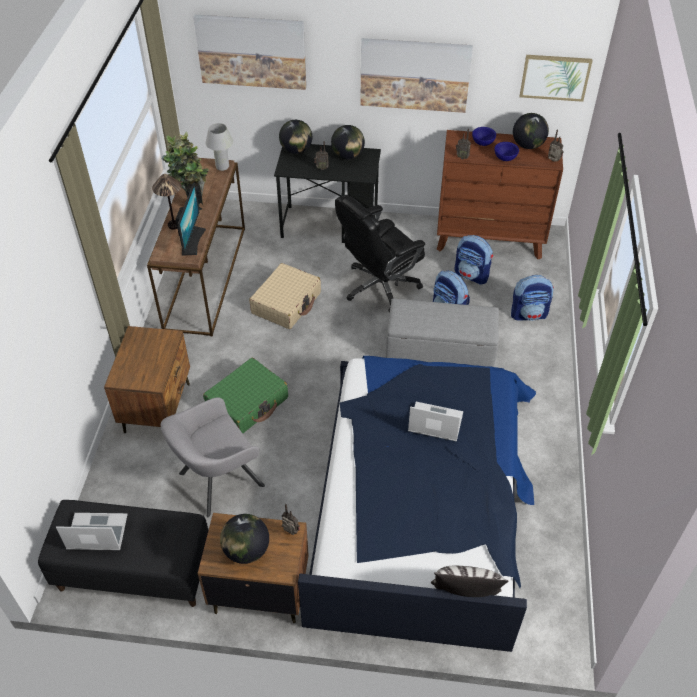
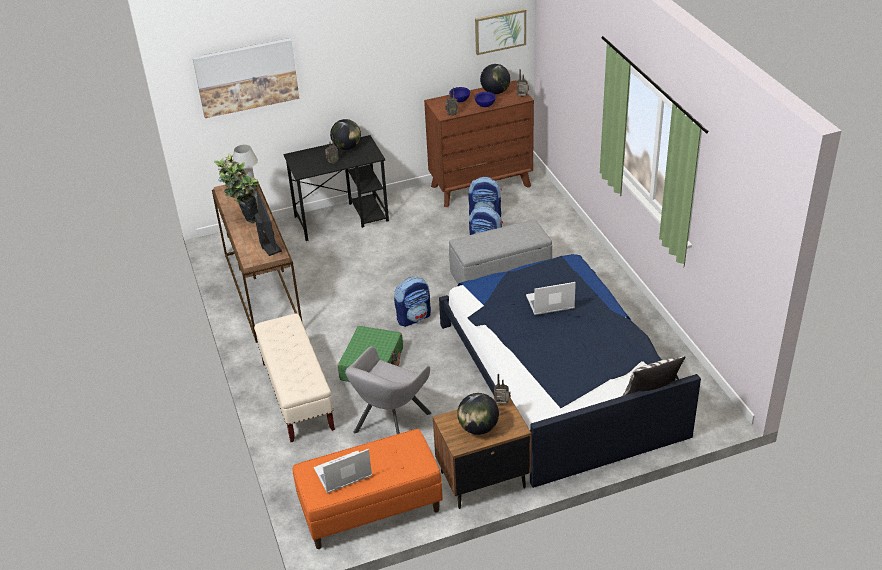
camera: 25 degrees left, 10 degrees down
black bench [38,500,208,607] -> orange bench [293,429,443,549]
brown nightstand [104,326,190,433] -> beige bench [254,314,335,442]
table lamp [152,174,181,230] -> none
beige suitcase [249,263,321,329] -> none
globe [279,120,312,154] -> none
black office chair [335,195,425,312] -> none
picture [360,38,473,113] -> none
backpack [511,275,554,321] -> backpack moved to [394,277,431,327]

